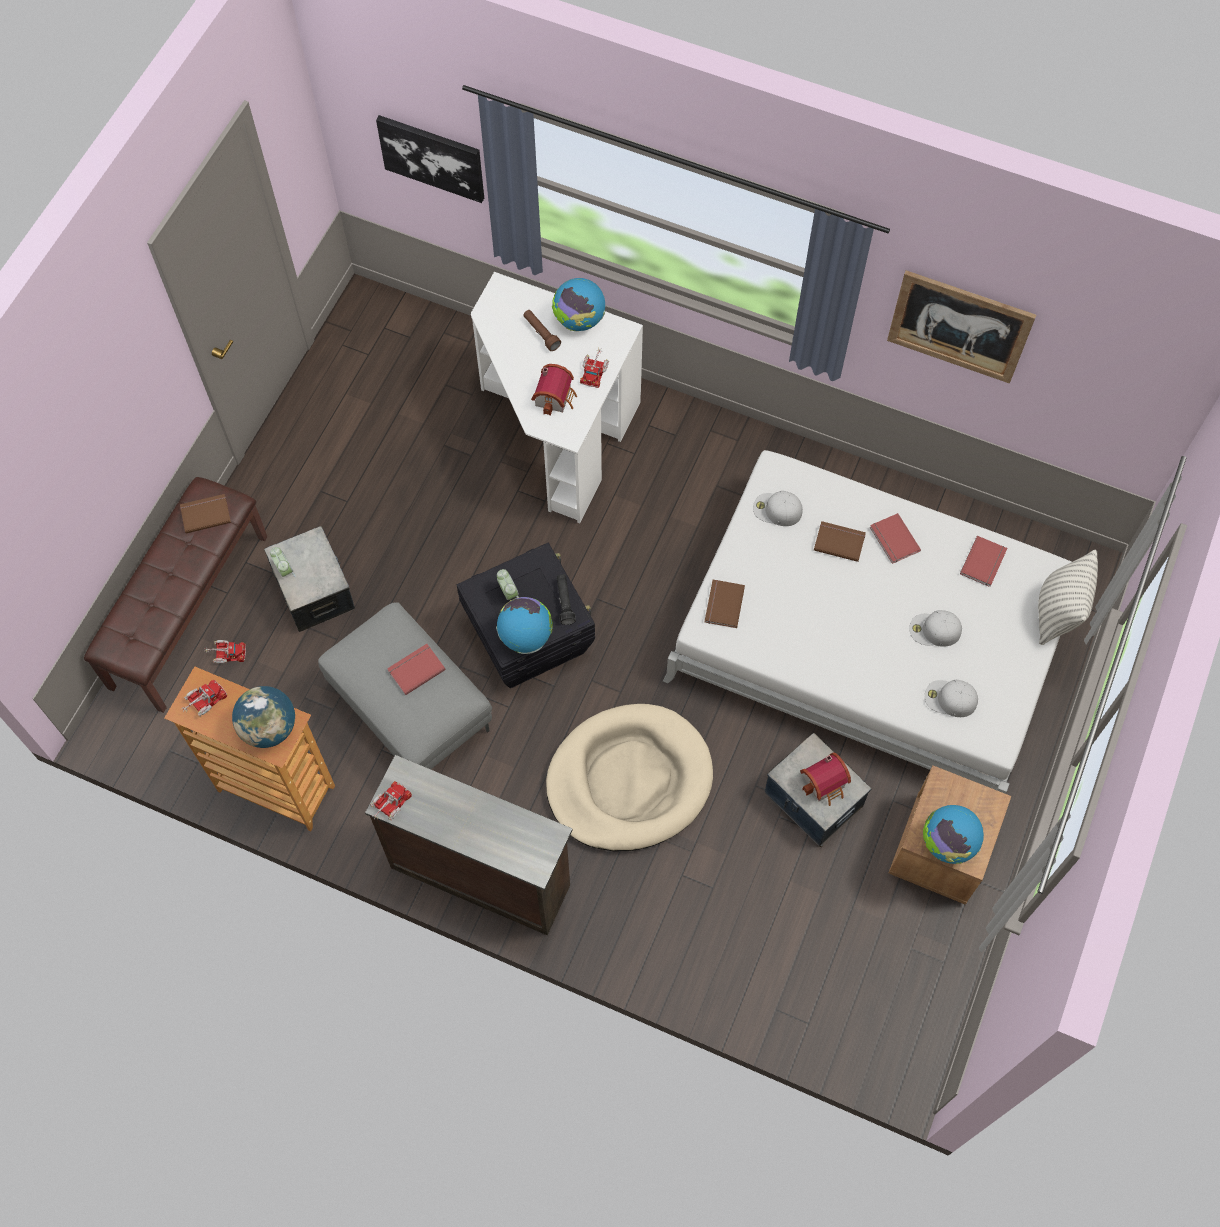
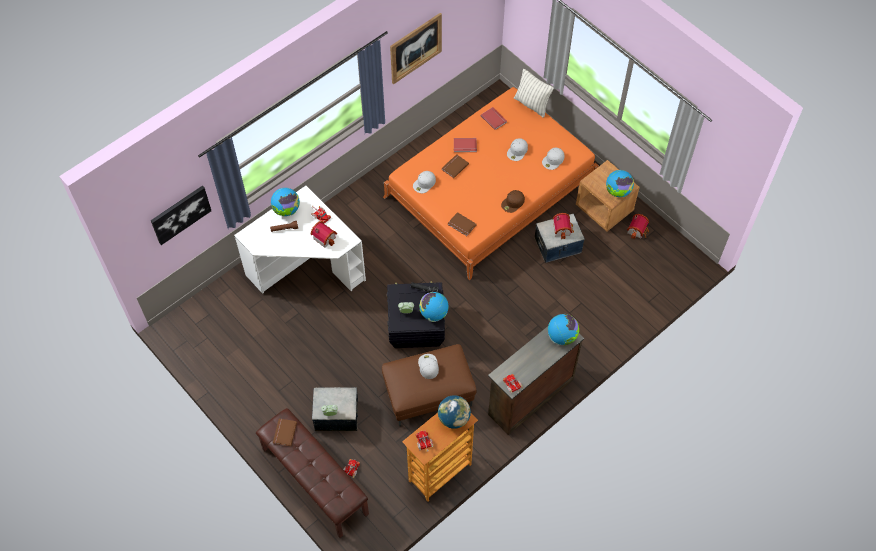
camera: 65 degrees left, 5 degrees down
grey ottoman [318,603,492,769] -> brown ottoman [382,344,476,426]
red book [387,644,446,695] -> white cap [418,354,439,379]
beige dog bed [546,704,713,852] -> none
white bed [663,450,1071,794] -> orange bed [383,87,599,280]
none -> brown cap [501,190,525,213]
none -> globe [548,314,579,345]
none -> toy house [627,214,649,239]

